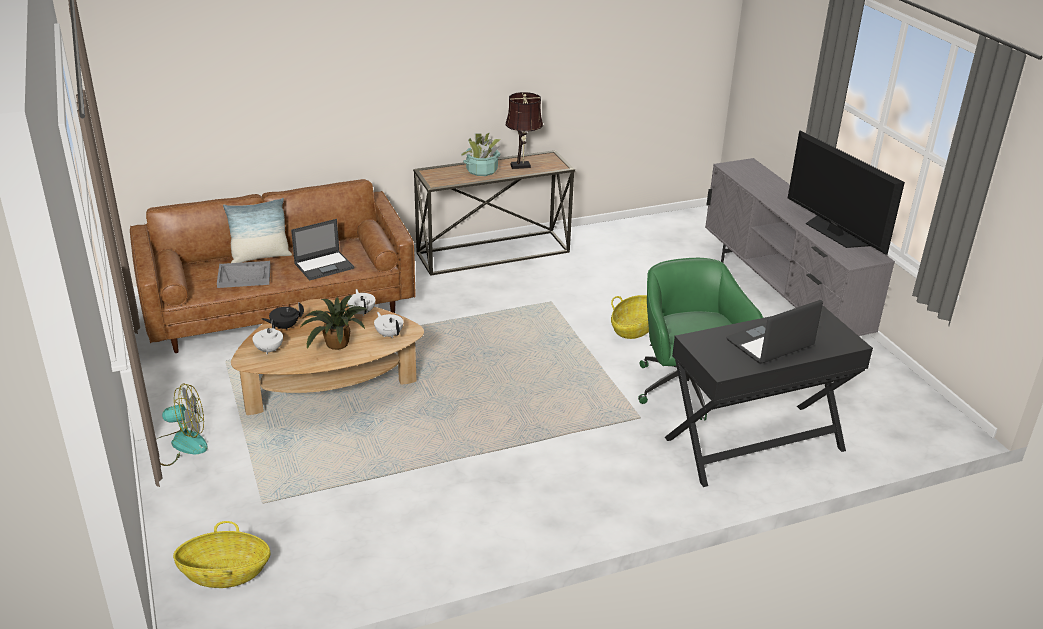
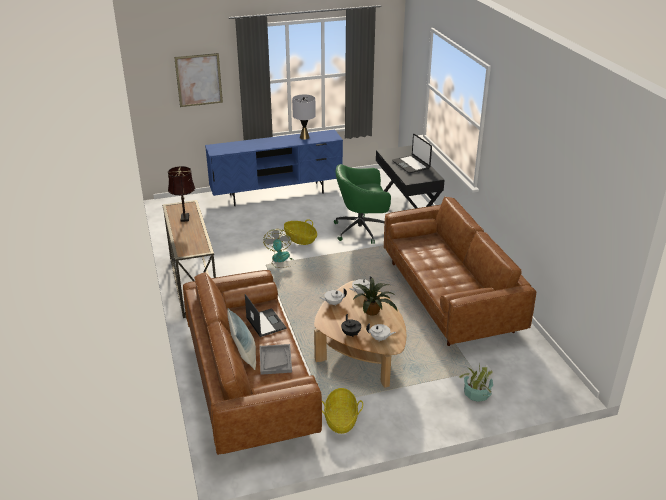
camera: 85 degrees left, 0 degrees up
fan [157,383,208,466] -> fan moved to [263,229,293,268]
basket [173,521,271,588] -> basket moved to [322,388,363,434]
potted plant [461,132,501,176] -> potted plant moved to [457,364,496,402]
grey tv stand [705,158,895,336] -> blue tv stand [205,129,343,206]
television [788,130,905,255] -> grey table lamp [292,94,316,140]
none -> picture [174,53,223,107]
none -> brown sofa [384,197,536,346]

